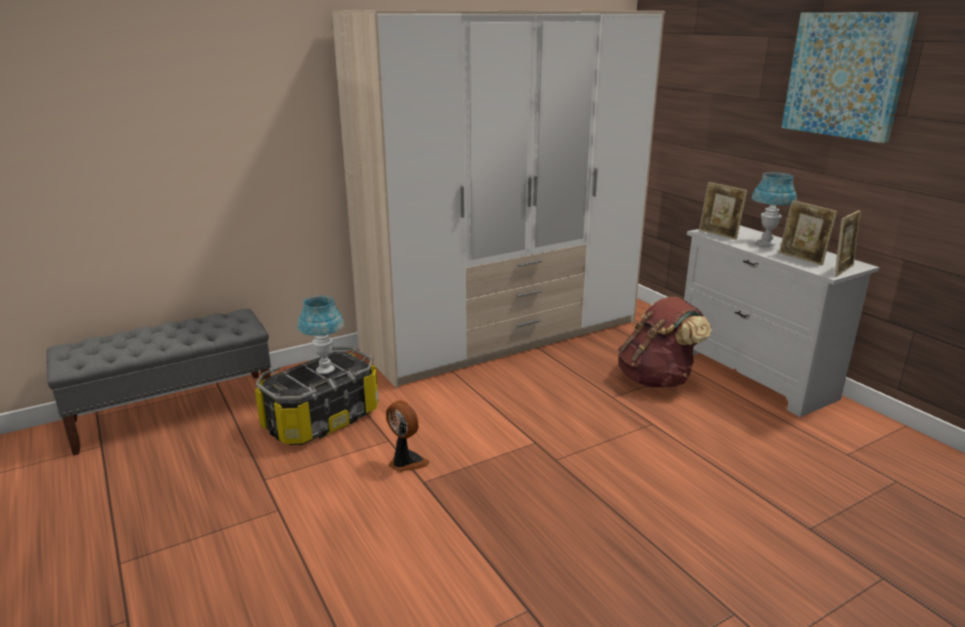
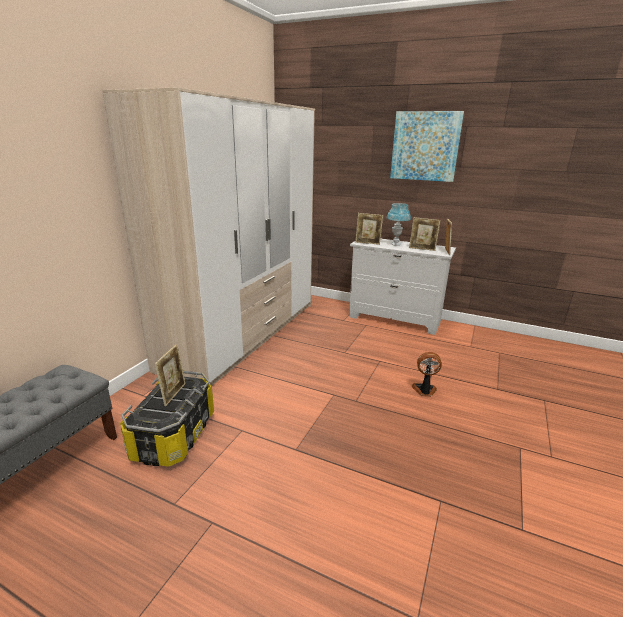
camera: 35 degrees left, 0 degrees up
blue table lamp [297,295,344,374] -> picture frame [155,344,186,406]
fan [386,400,430,472] -> fan moved to [411,352,442,397]
brown backpack [618,296,712,387] -> none

